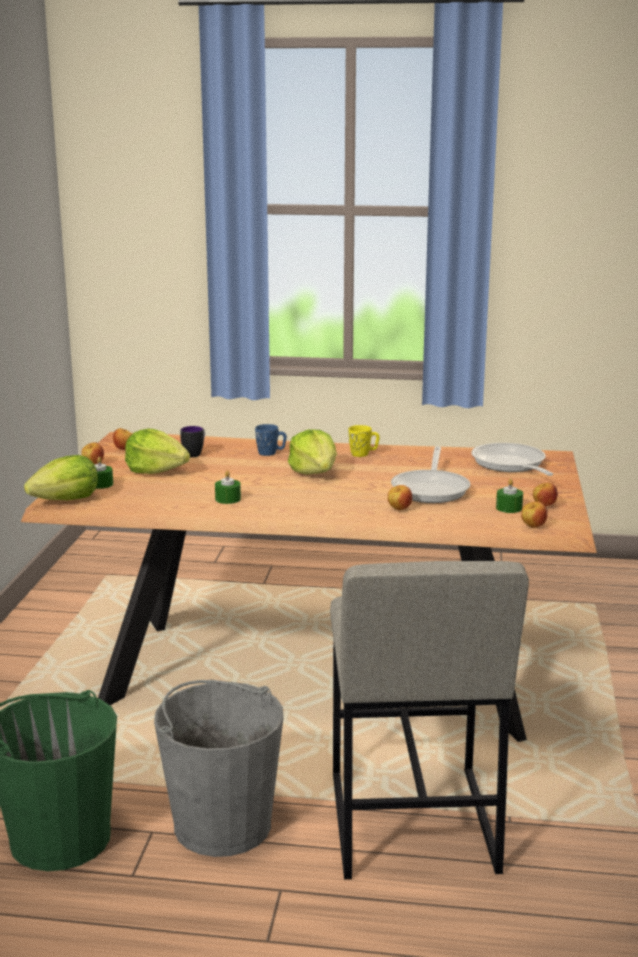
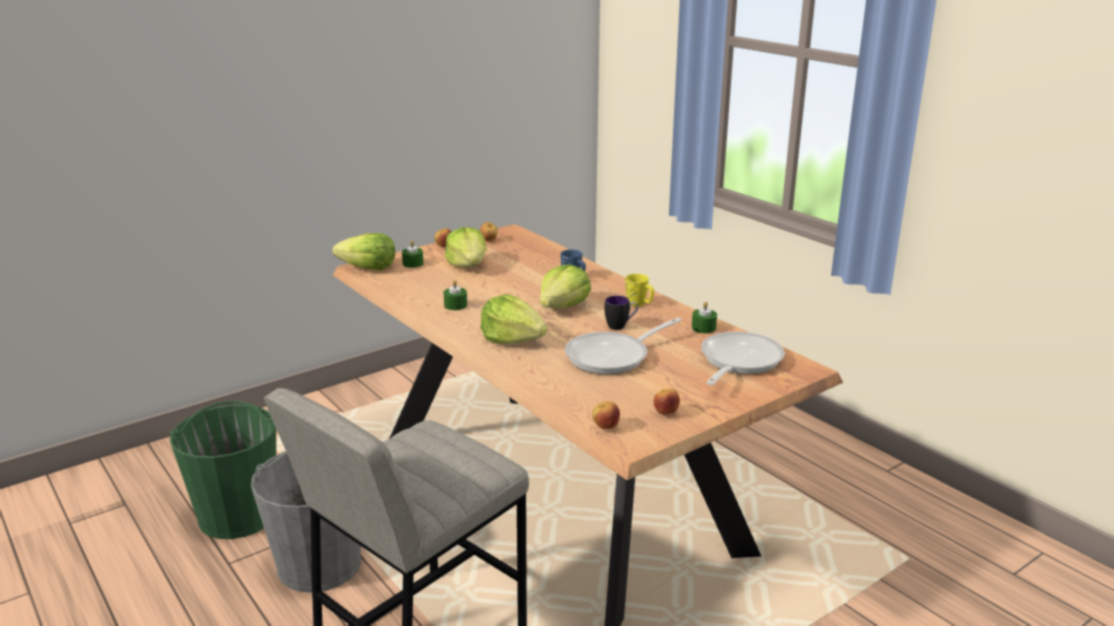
camera: 45 degrees right, 5 degrees up
mug [180,426,205,457] -> mug moved to [605,296,638,330]
apple [388,485,412,510] -> none
green candle [496,479,523,513] -> green candle moved to [692,302,717,334]
none -> lettuce [480,294,547,344]

